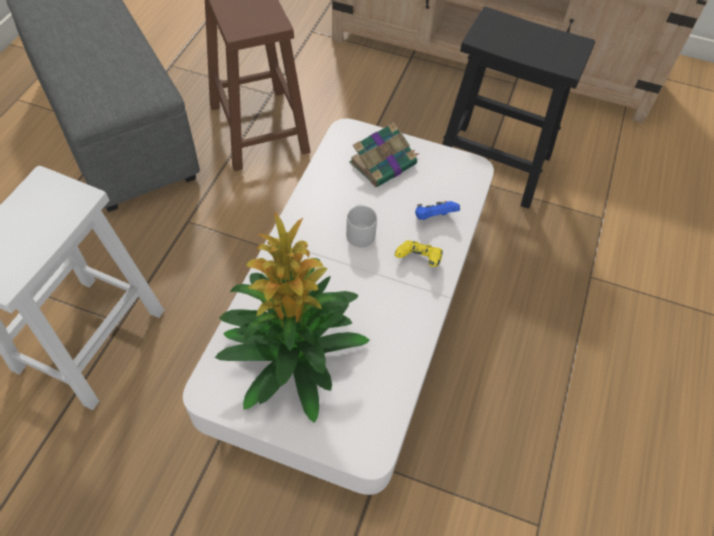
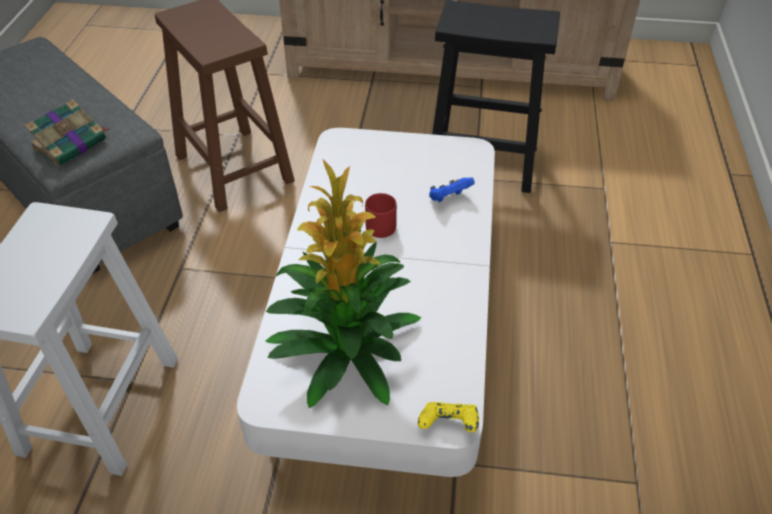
camera: 10 degrees left, 10 degrees down
grey mug [346,204,377,247] -> red mug [365,193,397,238]
book [349,122,418,188] -> book moved to [24,99,109,166]
yellow game controller [395,241,443,267] -> yellow game controller moved to [418,402,479,432]

